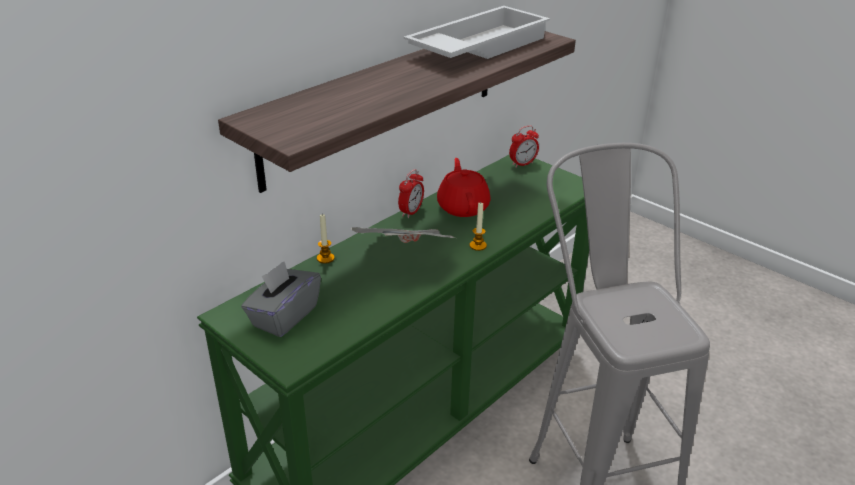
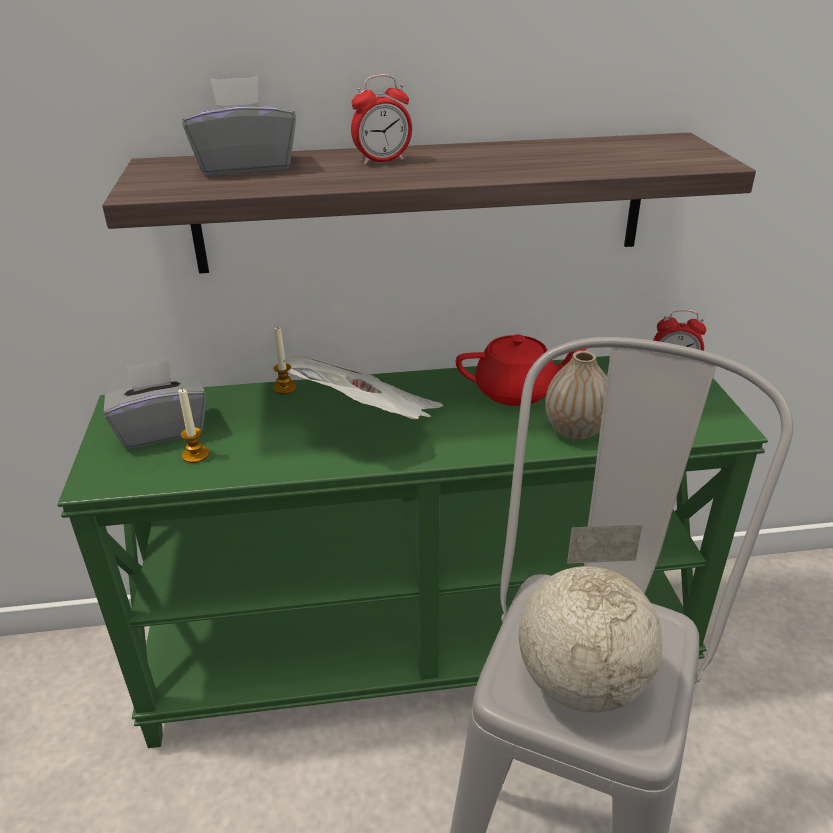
camera: 40 degrees right, 0 degrees up
alarm clock [398,169,424,218] -> alarm clock moved to [351,74,412,165]
white tray [404,6,550,59] -> none
red teapot [437,158,491,217] -> red teapot turned 60 degrees clockwise [455,334,588,406]
candle [470,203,487,251] -> candle moved to [178,389,209,463]
none -> grey tissue box [182,76,296,175]
none -> globe [519,525,663,713]
none -> vase [545,351,607,440]

